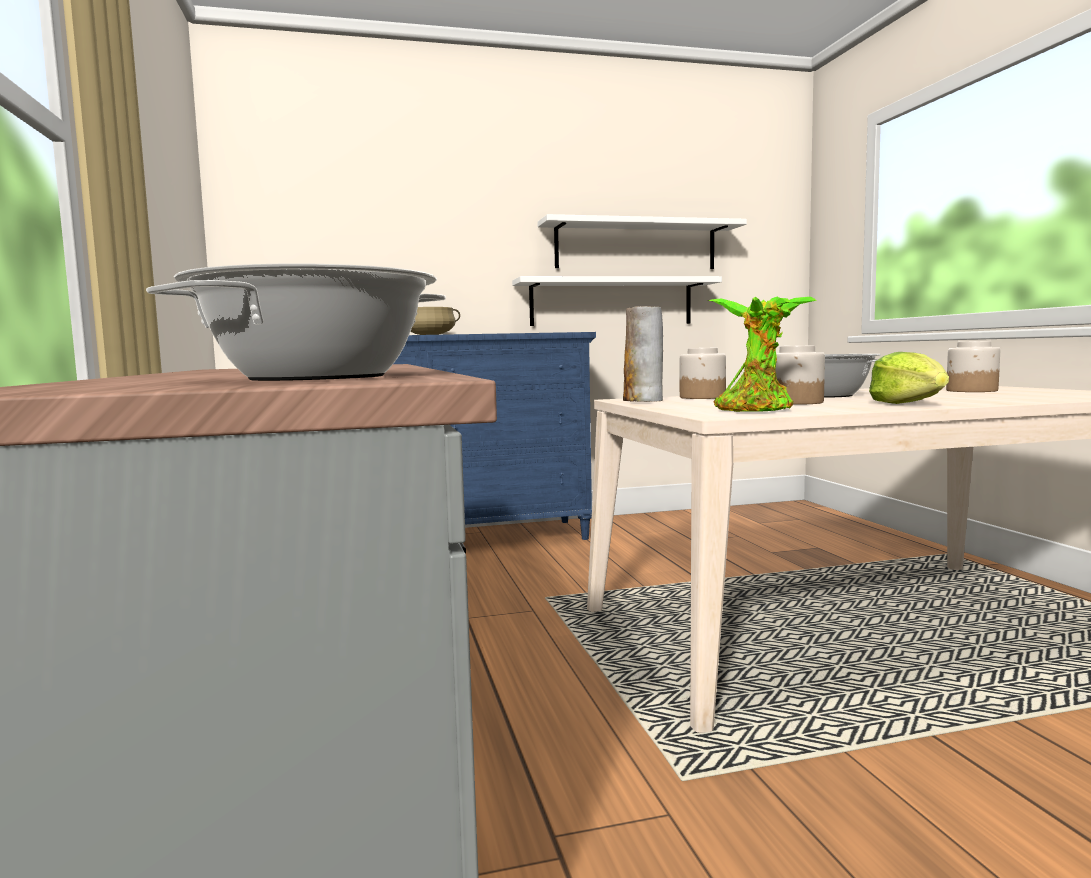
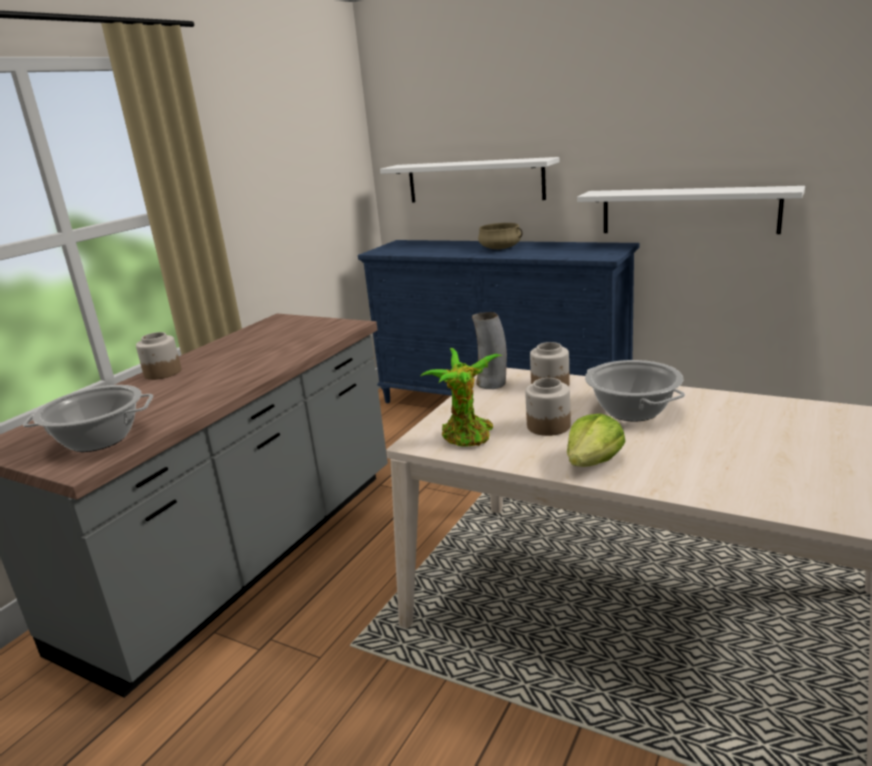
camera: 45 degrees right, 15 degrees up
white shelf [537,214,747,269] -> white shelf moved to [380,157,560,203]
jar [946,341,1000,392] -> jar moved to [136,332,181,380]

